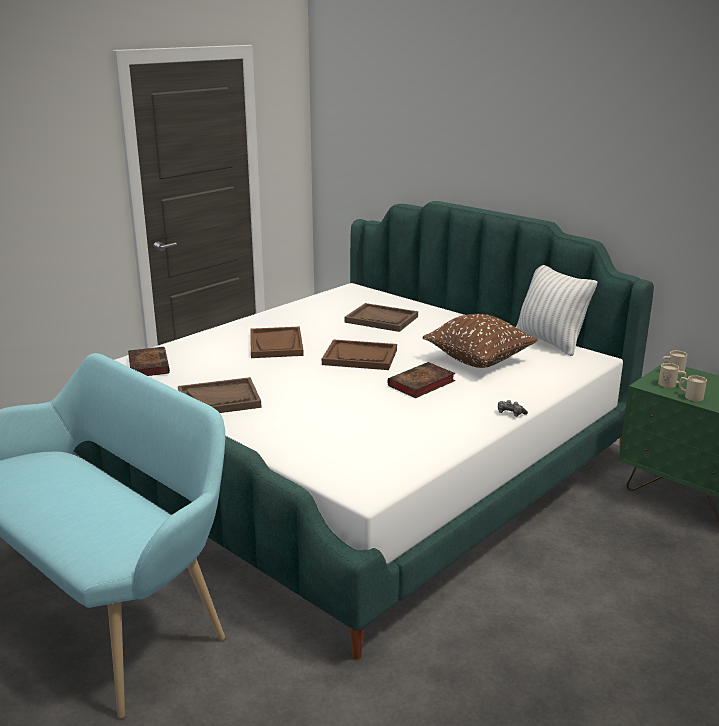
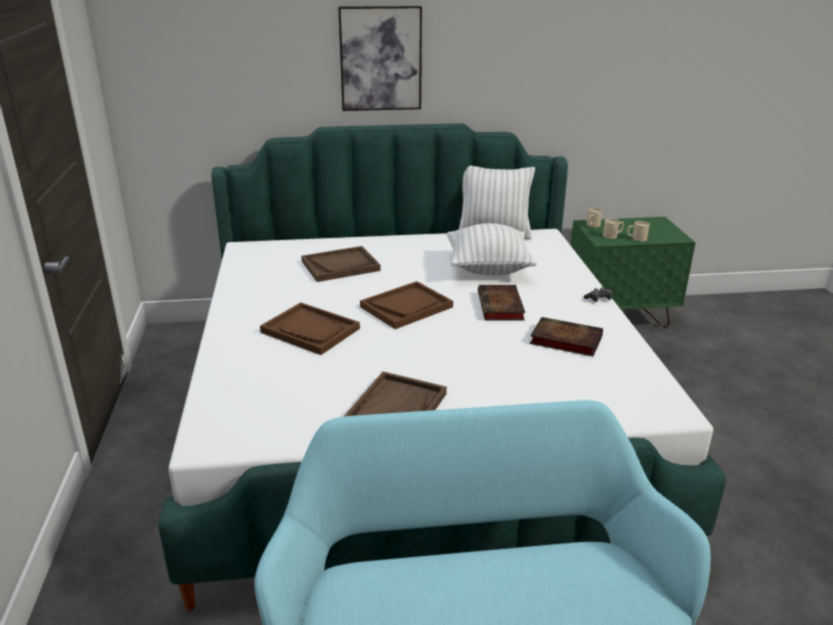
camera: 50 degrees left, 5 degrees up
book [128,347,170,376] -> book moved to [530,317,603,356]
brown pillow [423,314,538,368] -> white pillow [447,223,537,276]
none -> picture [338,6,422,111]

